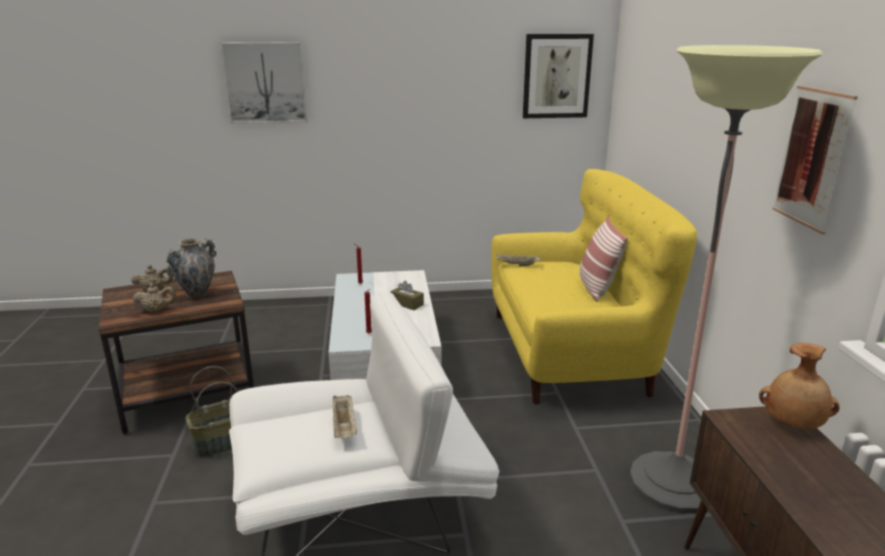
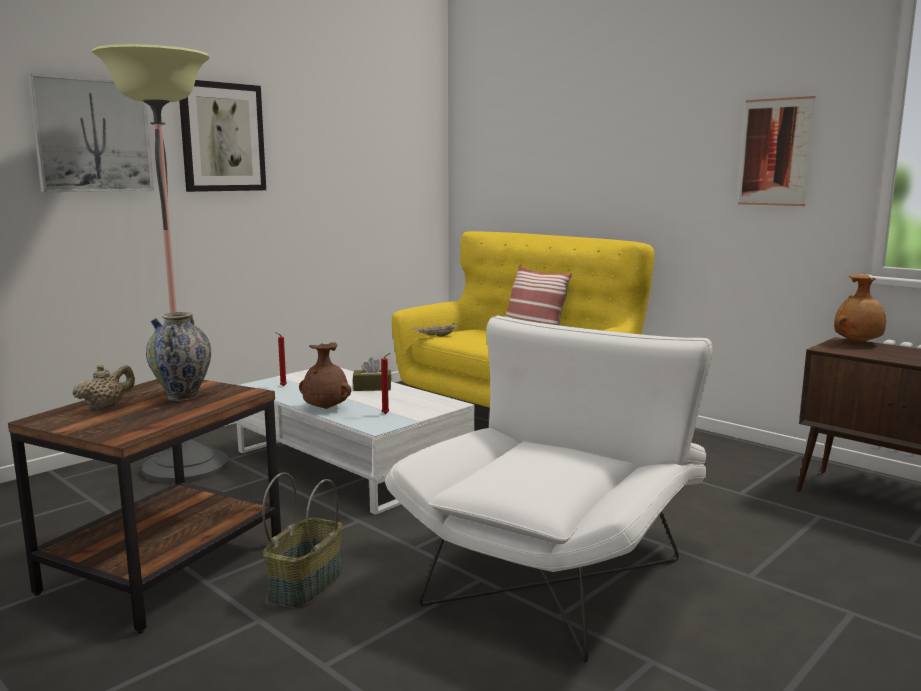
camera: 40 degrees left, 10 degrees down
beige teapot [133,283,177,312] -> none
beige tray [333,395,357,438] -> none
picture [523,34,594,118] -> picture moved to [179,80,266,192]
floor lamp [630,45,823,513] -> floor lamp moved to [91,44,228,484]
none -> brown vase [299,342,351,409]

